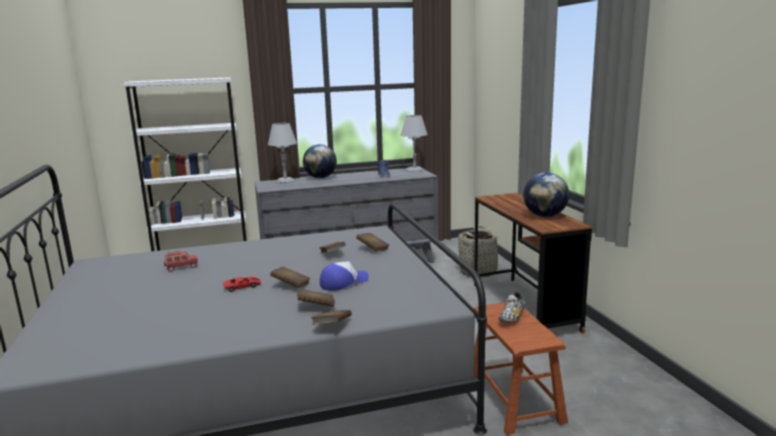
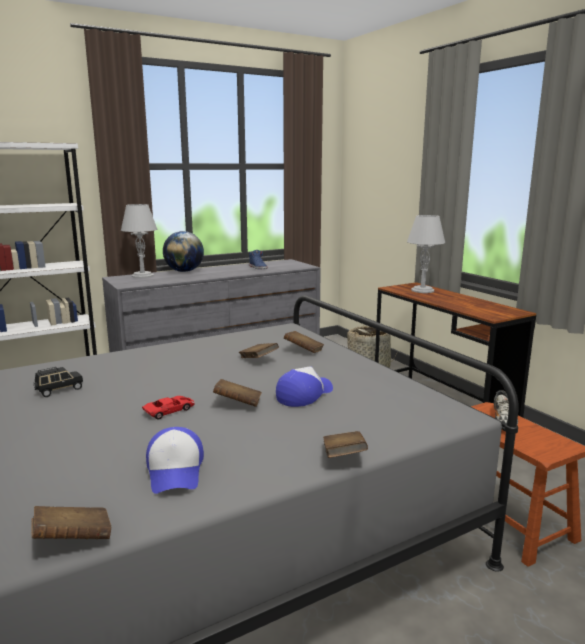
camera: 15 degrees left, 0 degrees up
red toy car [164,251,198,272] -> black toy car [33,367,83,397]
brown book [297,289,335,307] -> brown book moved to [31,506,111,539]
grey table lamp [401,115,428,172] -> grey table lamp moved to [407,215,445,293]
globe [523,172,569,217] -> none
none -> cap [146,427,204,494]

